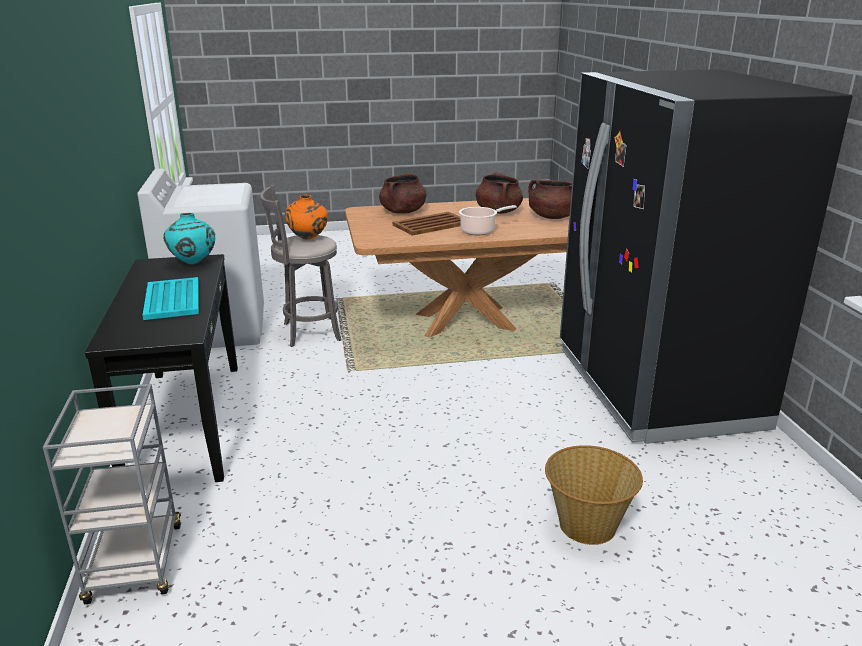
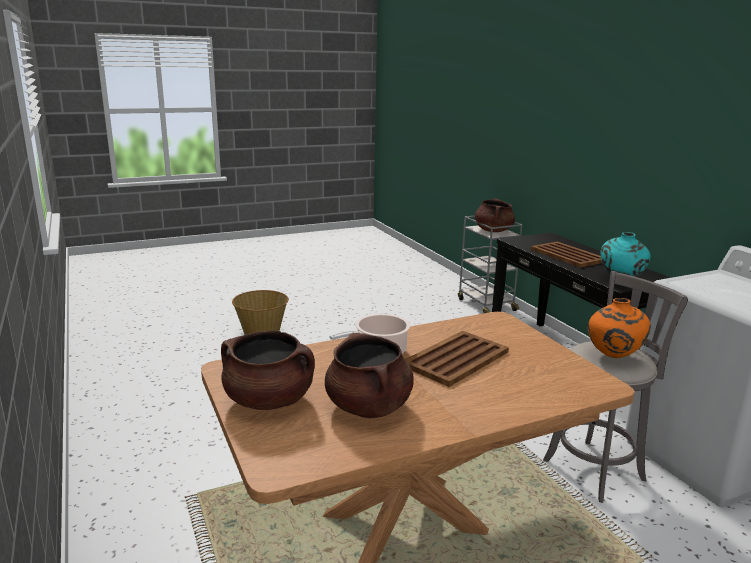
camera: 165 degrees right, 5 degrees down
turquoise tray [142,277,199,320] -> brown tray [531,242,602,268]
brown cooking pot [379,173,426,214] -> brown cooking pot moved to [475,198,515,232]
black fridge [560,69,853,444] -> none

